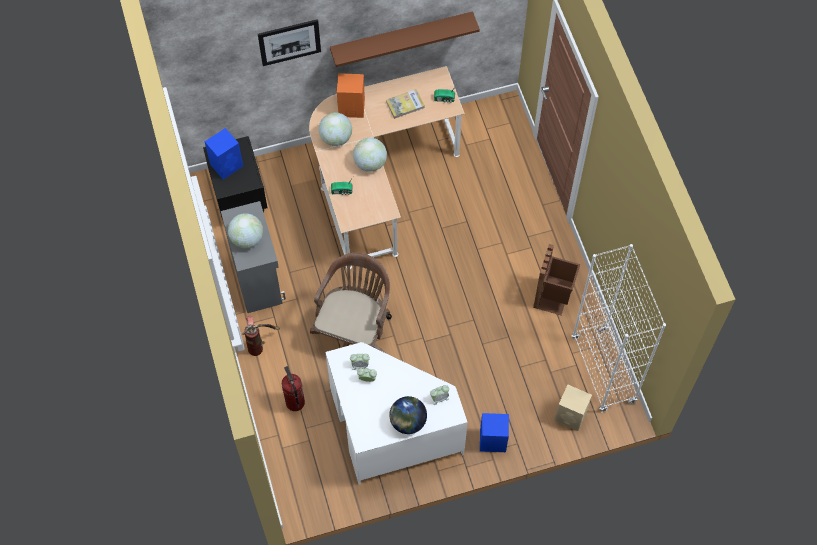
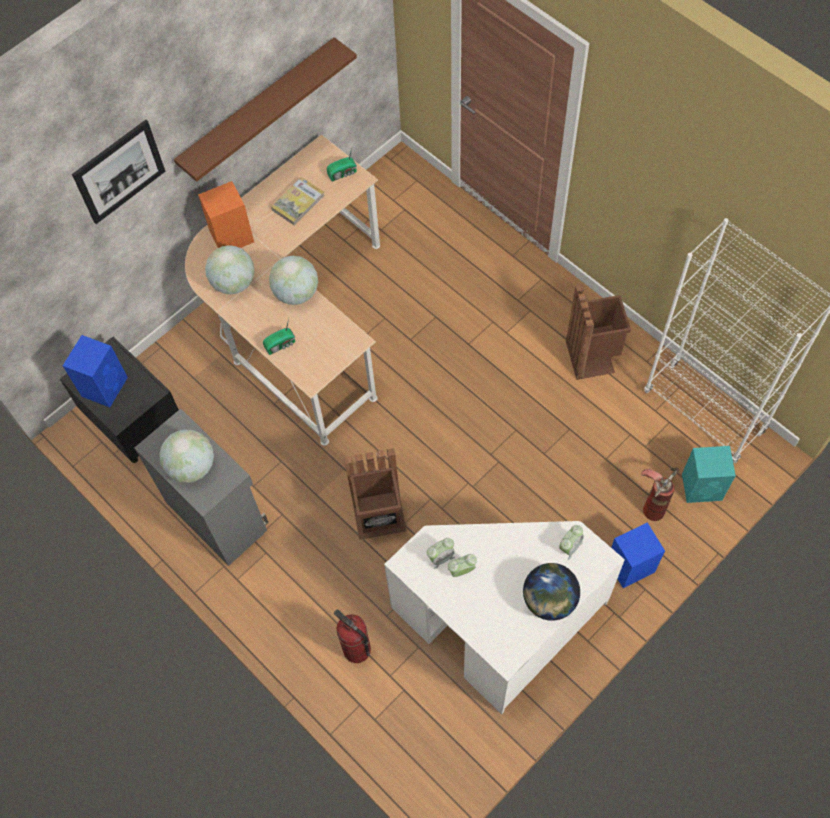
camera: 25 degrees left, 0 degrees up
fire extinguisher [243,316,280,356] -> fire extinguisher moved to [641,467,679,521]
brown office chair [310,253,392,354] -> brown trash can [344,448,406,540]
beige speaker [554,385,592,431] -> turquoise speaker [682,446,736,503]

